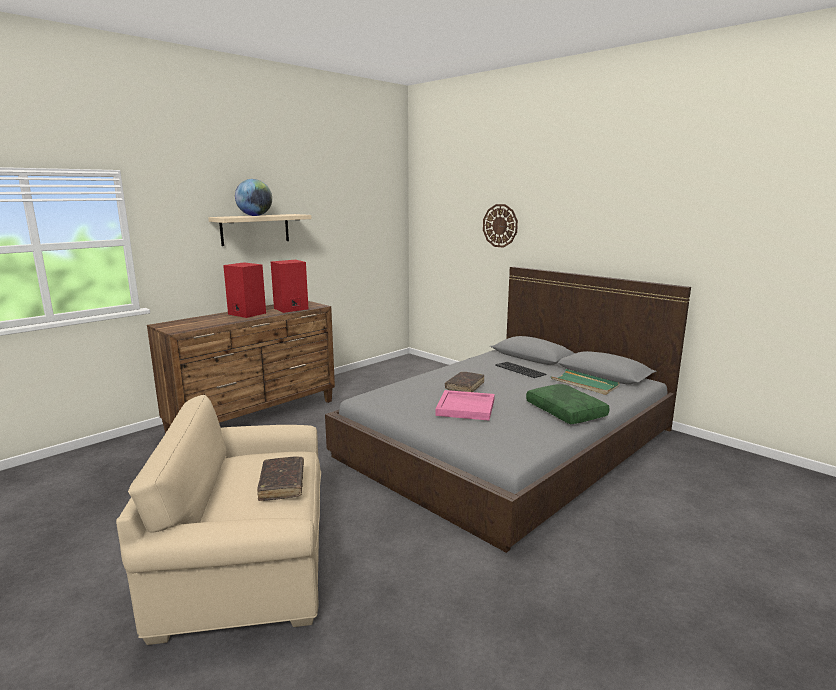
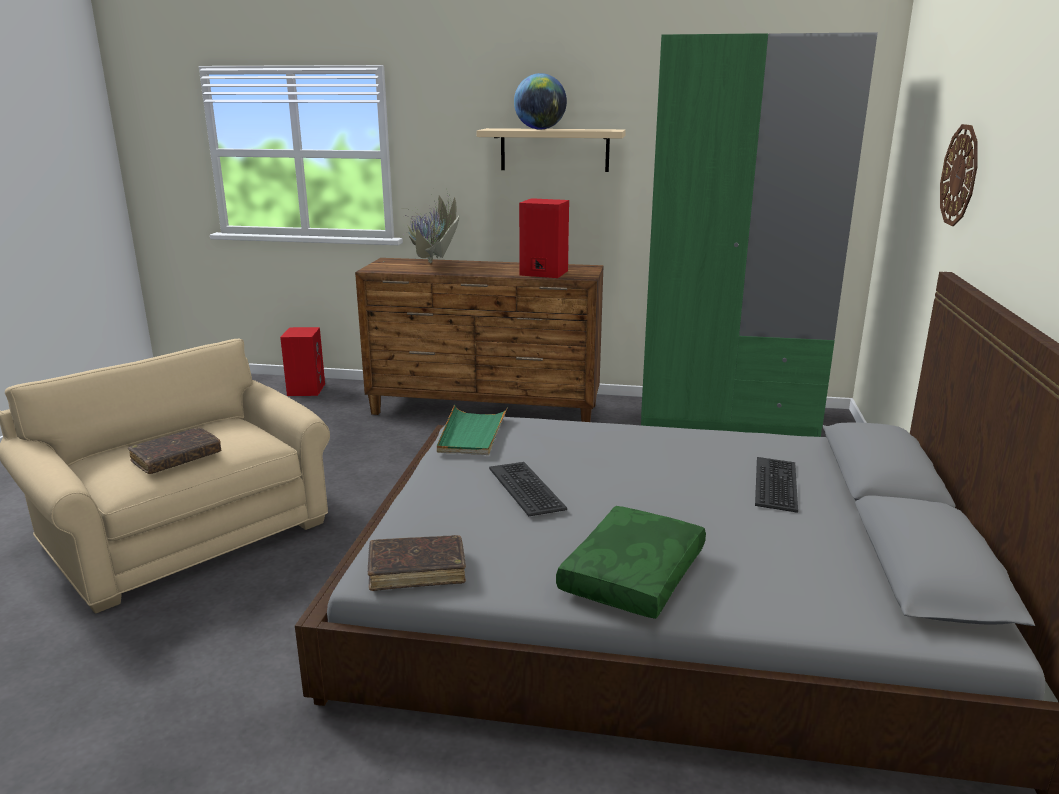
camera: 55 degrees right, 5 degrees up
red speaker [223,262,266,318] -> red speaker moved to [280,327,325,396]
pink tray [435,390,495,421] -> keyboard [489,462,567,516]
brown book [445,372,485,392] -> brown book moved to [368,535,466,591]
green tray [551,369,620,395] -> green tray moved to [437,405,508,455]
none -> potted plant [383,189,460,264]
none -> green wardrobe [641,32,878,437]

